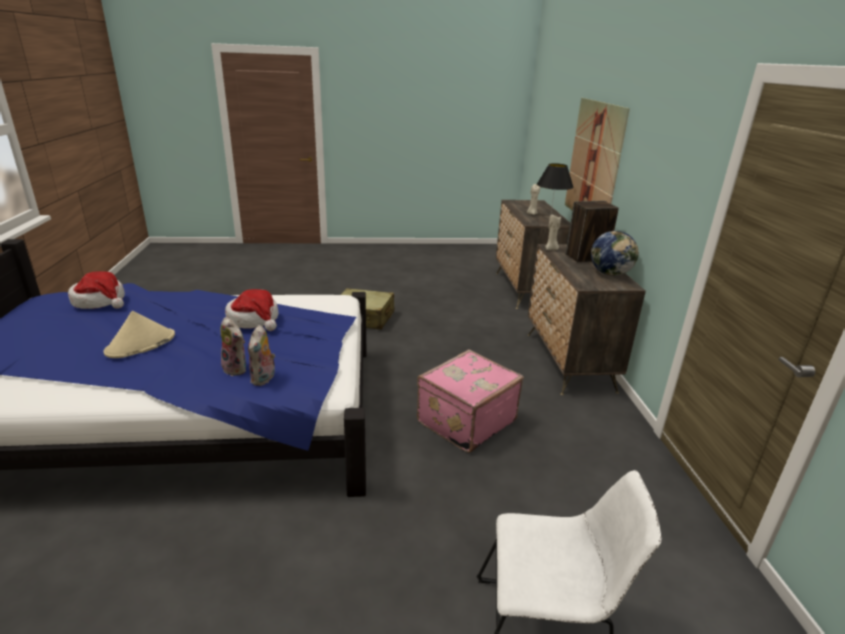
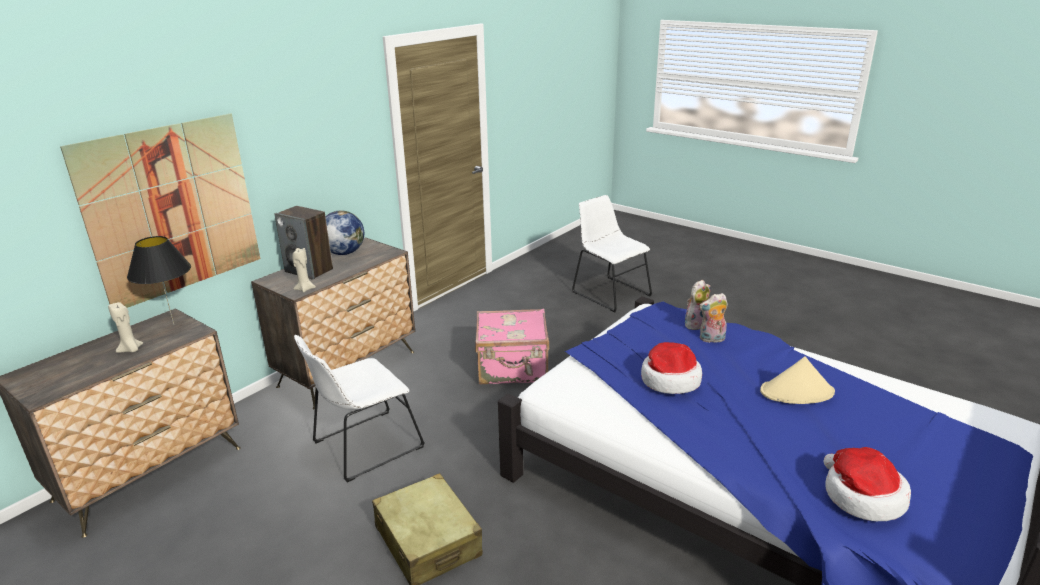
camera: 135 degrees left, 0 degrees up
plush toy [221,317,246,376] -> plush toy turned 90 degrees counterclockwise [699,293,728,344]
none -> white chair [294,335,425,482]

